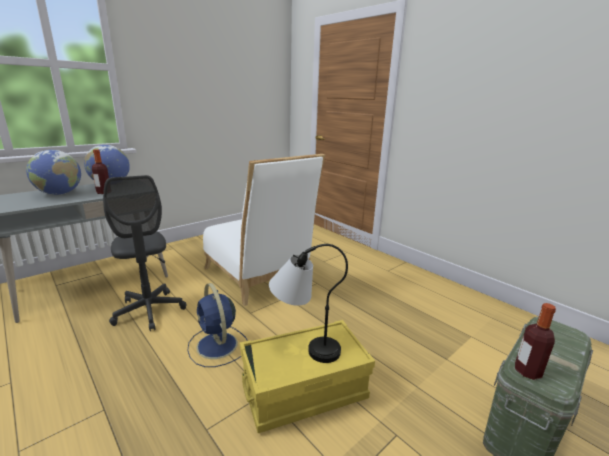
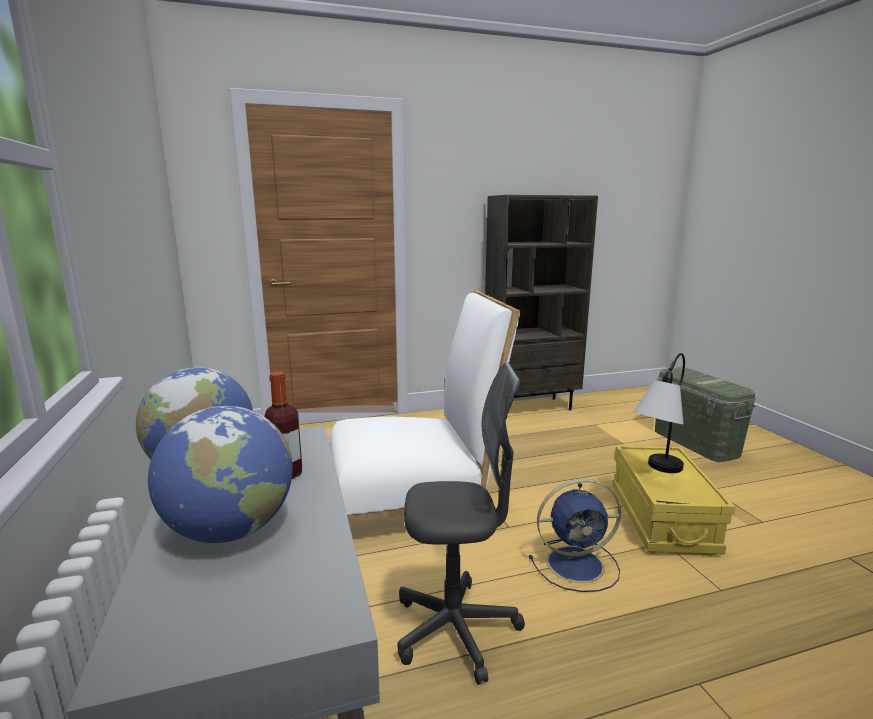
camera: 65 degrees left, 5 degrees down
bottle [515,303,556,380] -> none
none -> brown bookcase [485,195,598,411]

